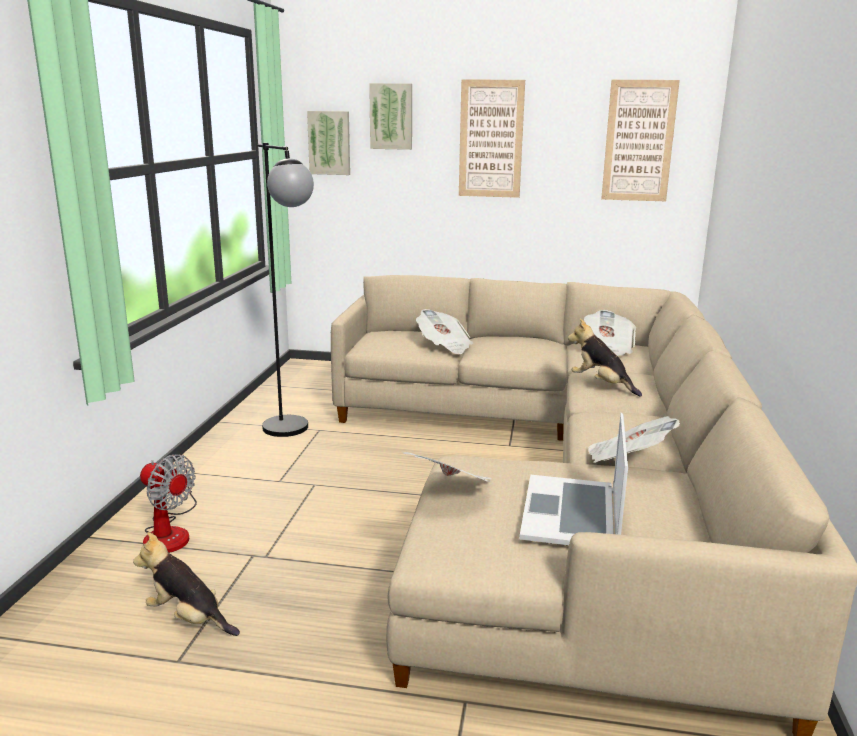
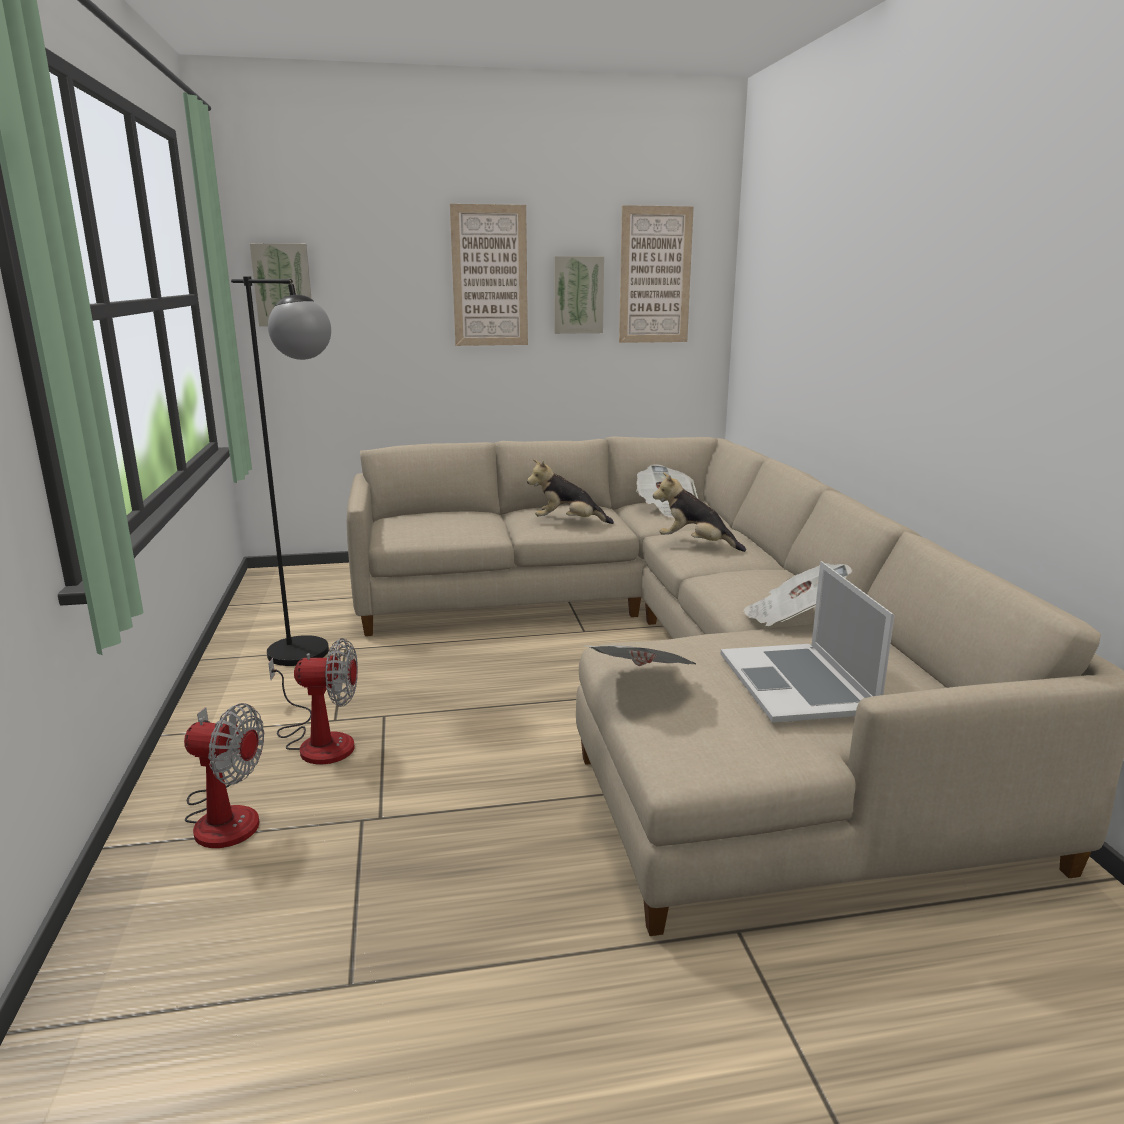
camera: 20 degrees left, 0 degrees up
plush toy [133,532,240,636] -> plush toy moved to [527,459,614,524]
picture [369,83,412,150] -> picture moved to [554,256,604,334]
newspaper [416,309,473,355] -> none
none -> fan [268,638,358,765]

